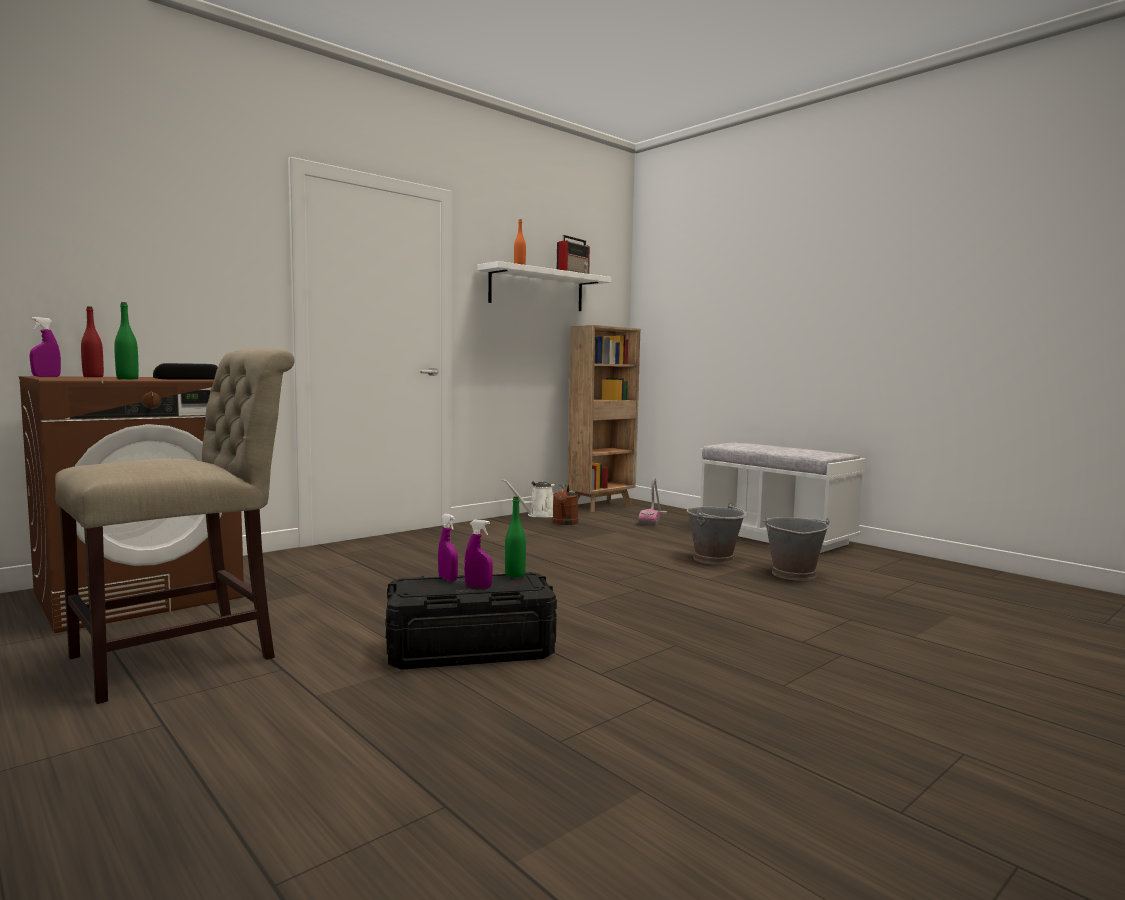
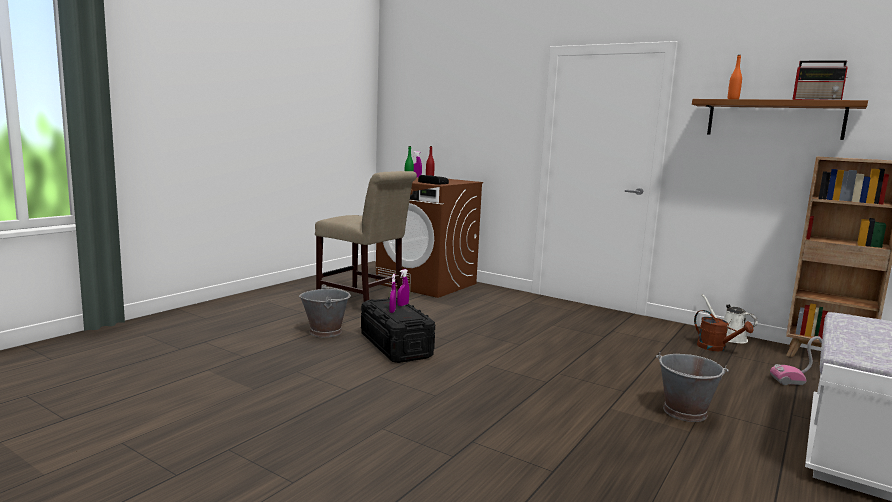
camera: 75 degrees right, 5 degrees up
white shelf [477,261,611,311] -> brown shelf [692,99,868,140]
green bottle [505,496,526,578] -> none
brown watering can [553,485,578,525] -> brown watering can turned 120 degrees counterclockwise [694,310,754,351]
grey bucket [762,517,830,581] -> grey bucket moved to [299,284,351,338]

